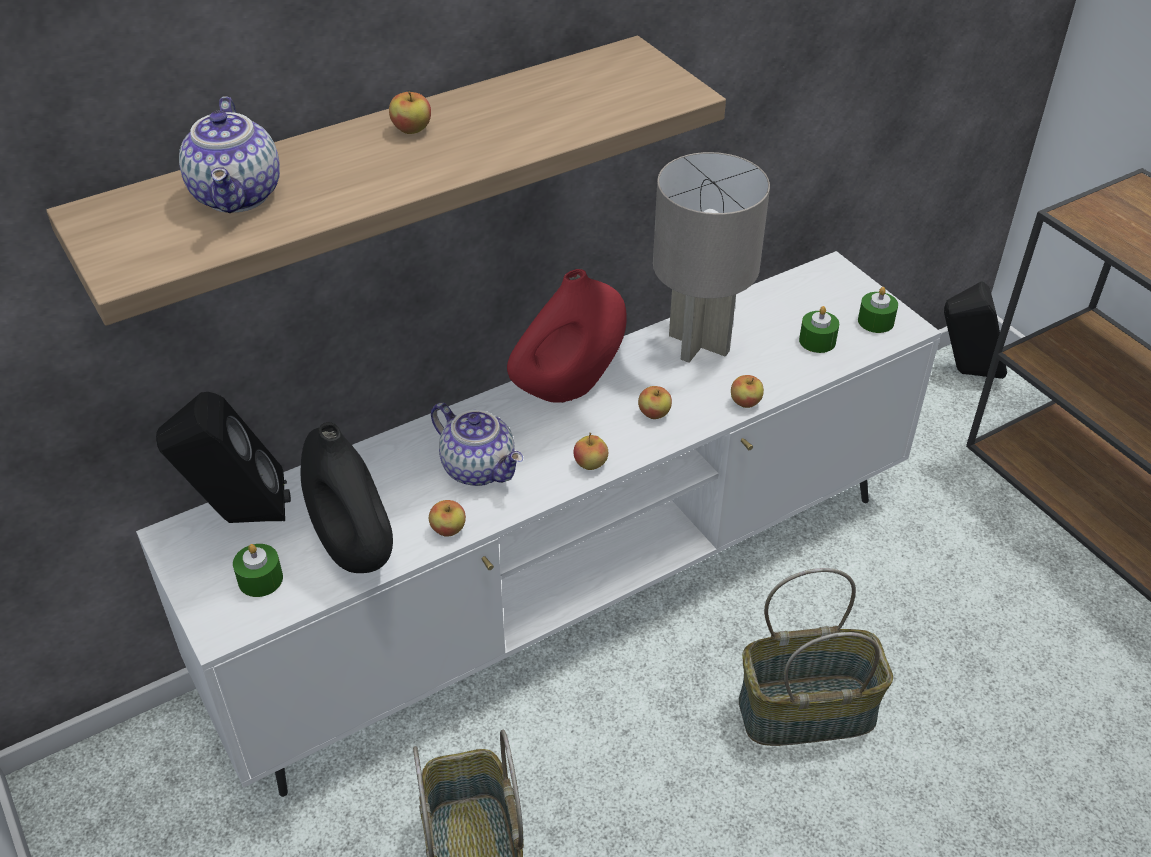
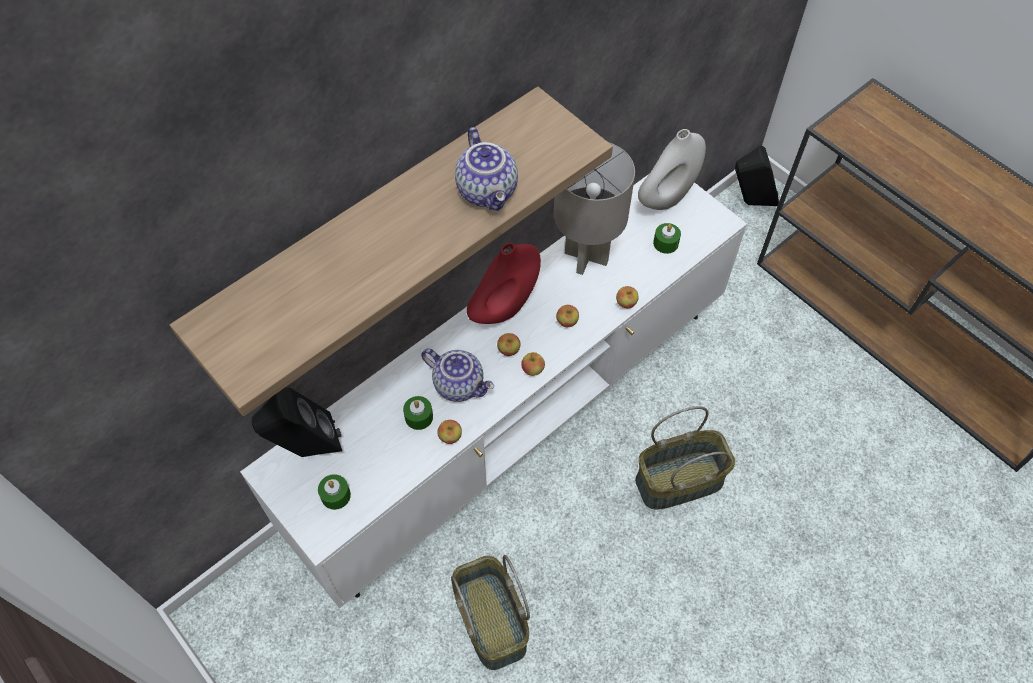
camera: 10 degrees left, 15 degrees up
teapot [179,96,280,213] -> teapot moved to [455,127,518,211]
black vase [300,422,393,573] -> none
apple [389,91,431,134] -> apple moved to [497,333,520,356]
green candle [858,287,898,333] -> green candle moved to [403,396,433,430]
none -> white vase [638,129,706,210]

